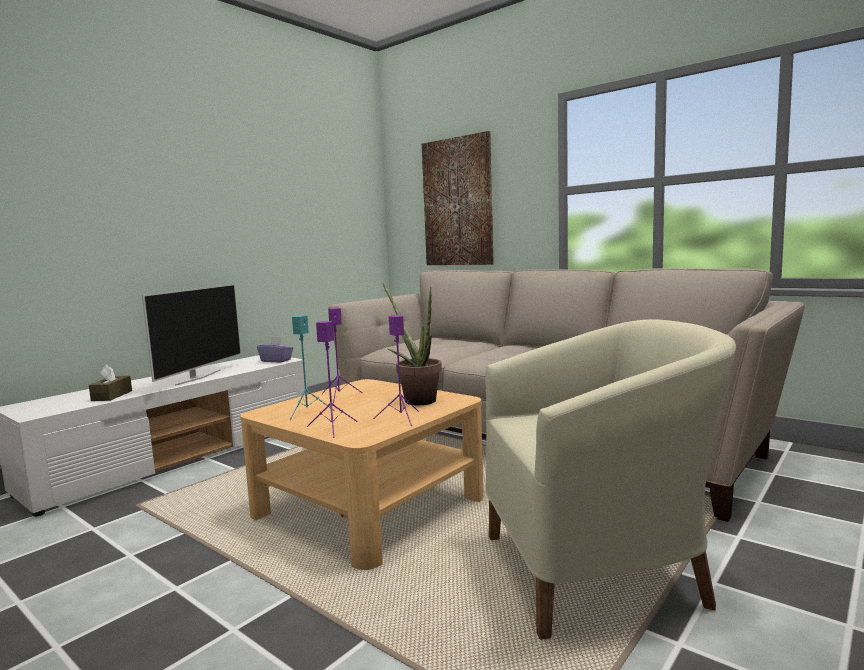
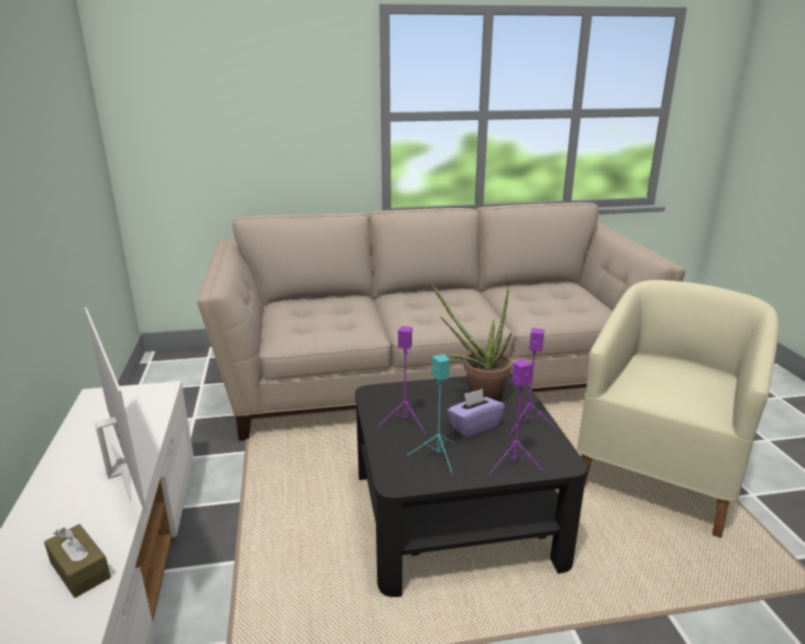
camera: 50 degrees left, 15 degrees up
beige coffee table [240,379,484,570] -> black coffee table [355,373,587,597]
purple tissue box [257,336,293,363] -> purple tissue box moved to [447,388,505,438]
picture [422,131,494,265] -> none

